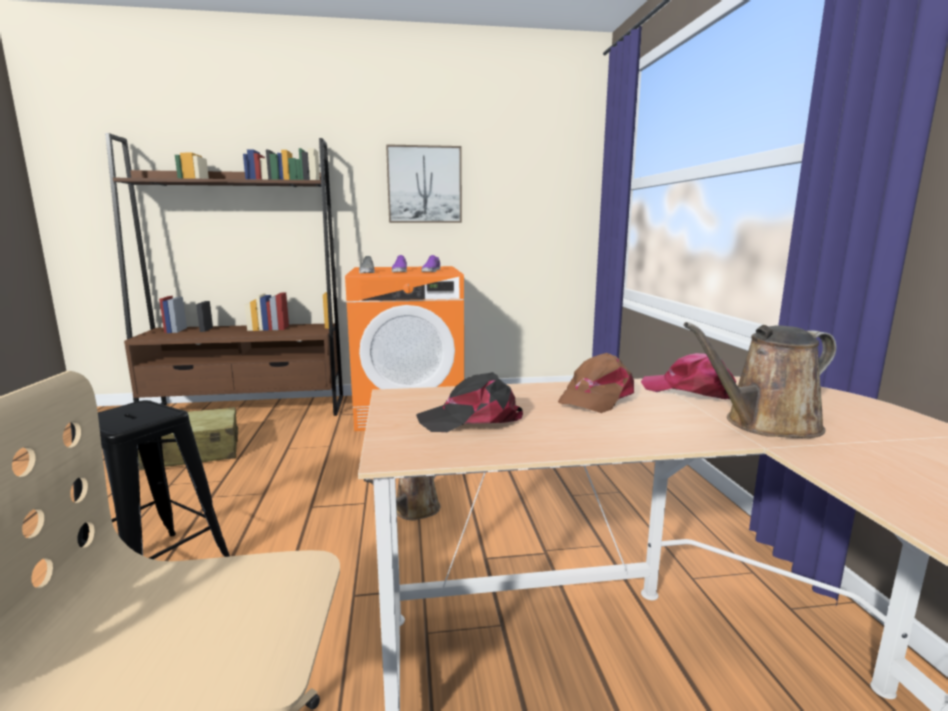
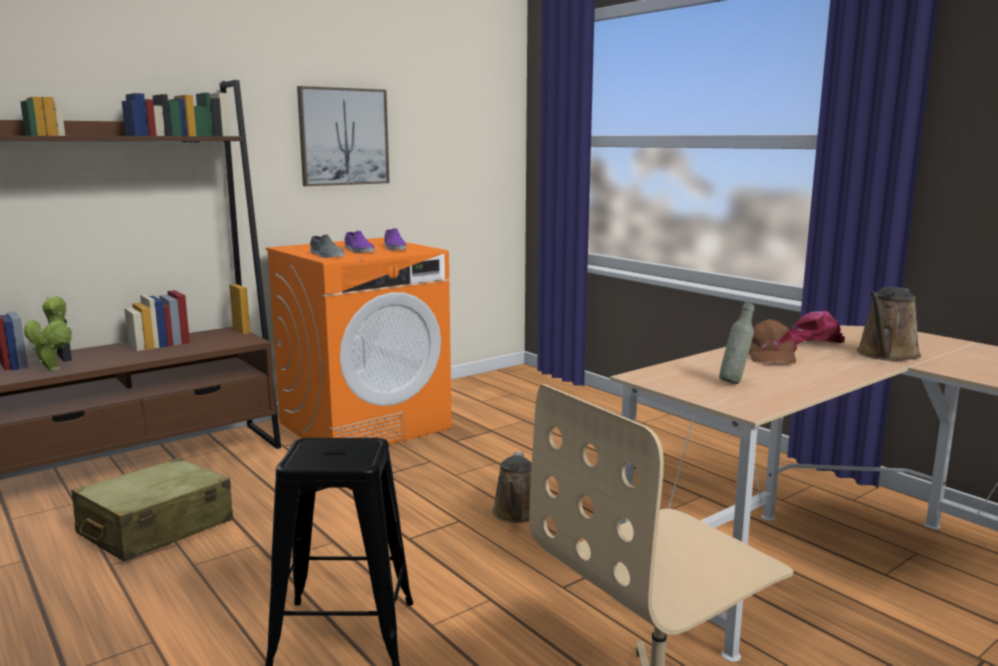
camera: 30 degrees left, 0 degrees up
black cap [416,372,523,432] -> grey bottle [719,302,754,384]
none -> potted plant [24,296,73,371]

